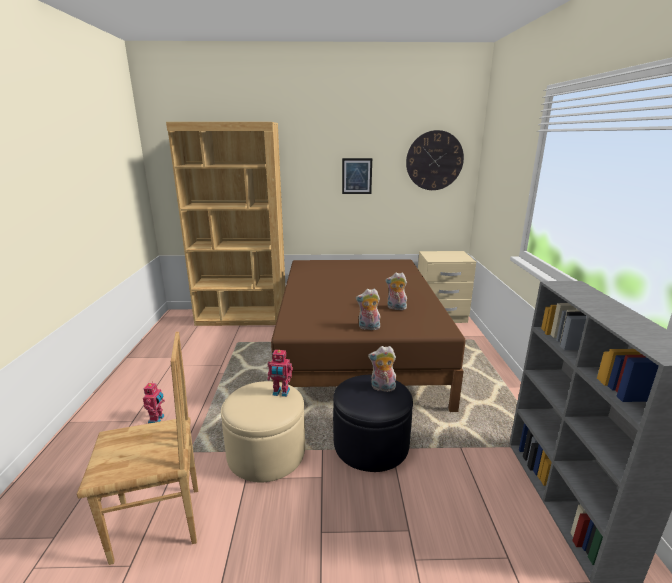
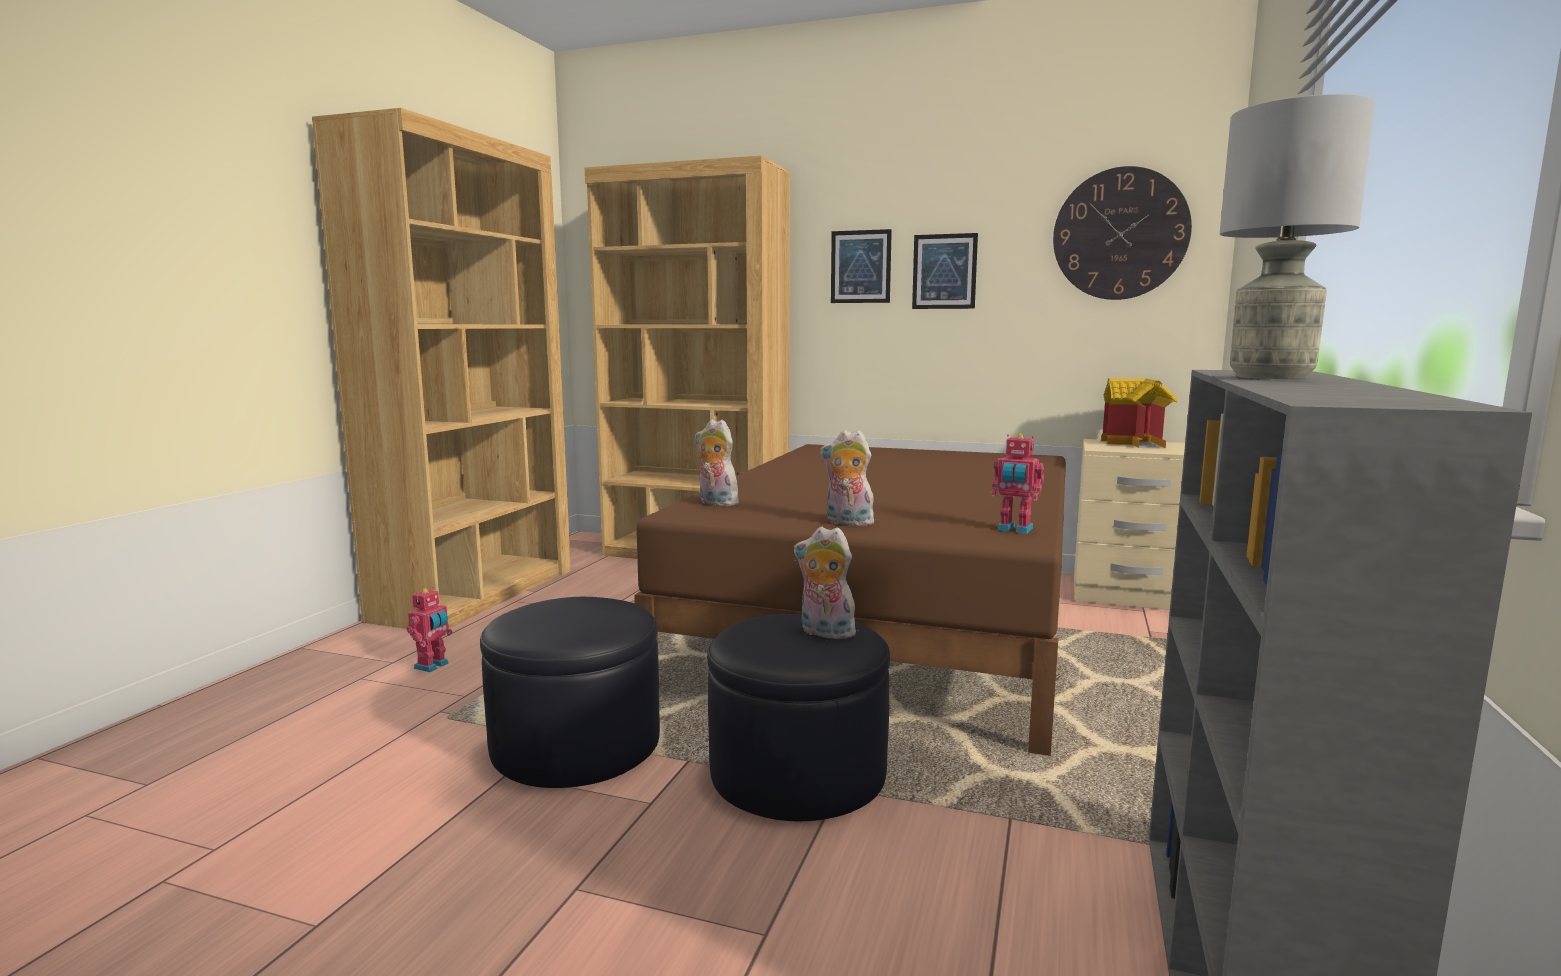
camera: 20 degrees right, 10 degrees down
brown chair [77,332,198,565] -> none
beige ottoman [221,381,305,482] -> black ottoman [480,597,660,788]
toy robot [268,350,293,397] -> toy robot moved to [991,433,1044,534]
plush toy [385,272,407,310] -> plush toy moved to [695,419,740,506]
none -> brown bookcase [312,108,571,629]
none -> picture [831,229,892,303]
none -> toy house [1101,378,1179,449]
none -> grey table lamp [1220,94,1375,379]

